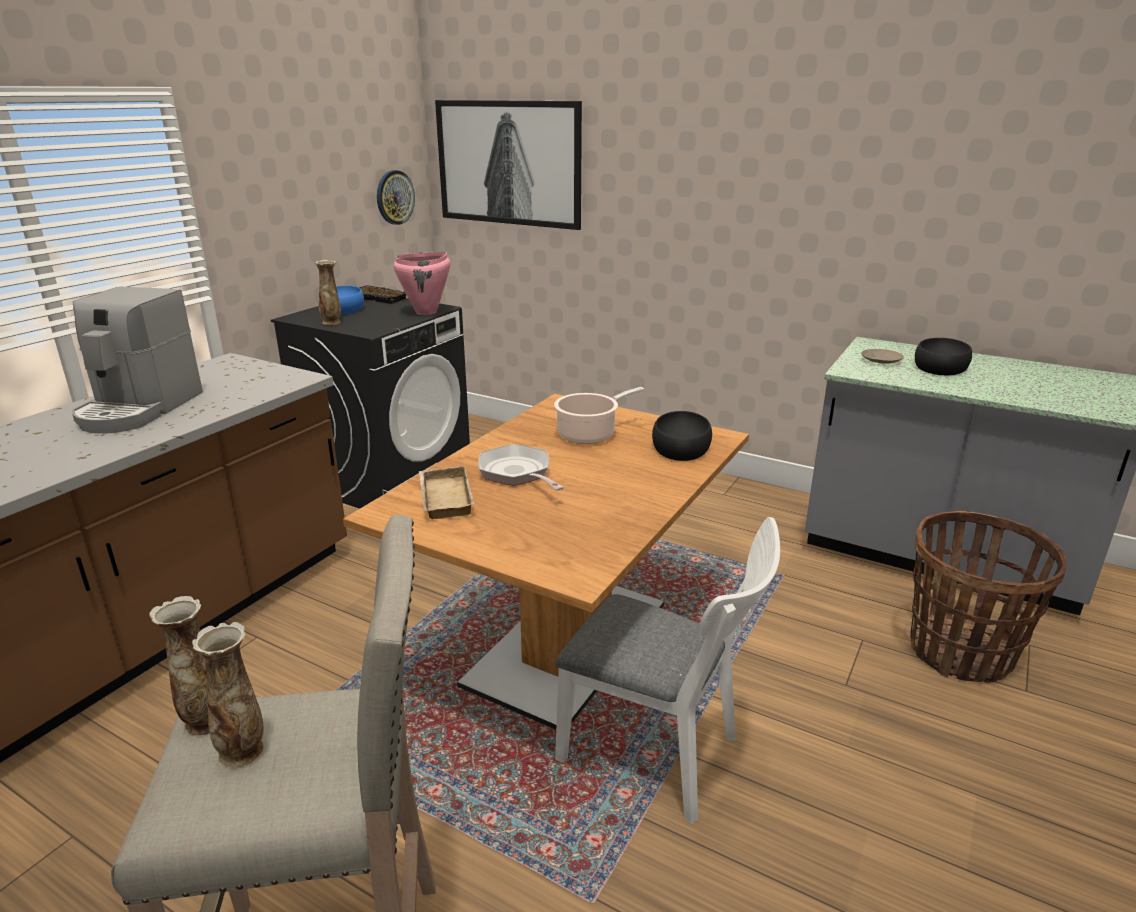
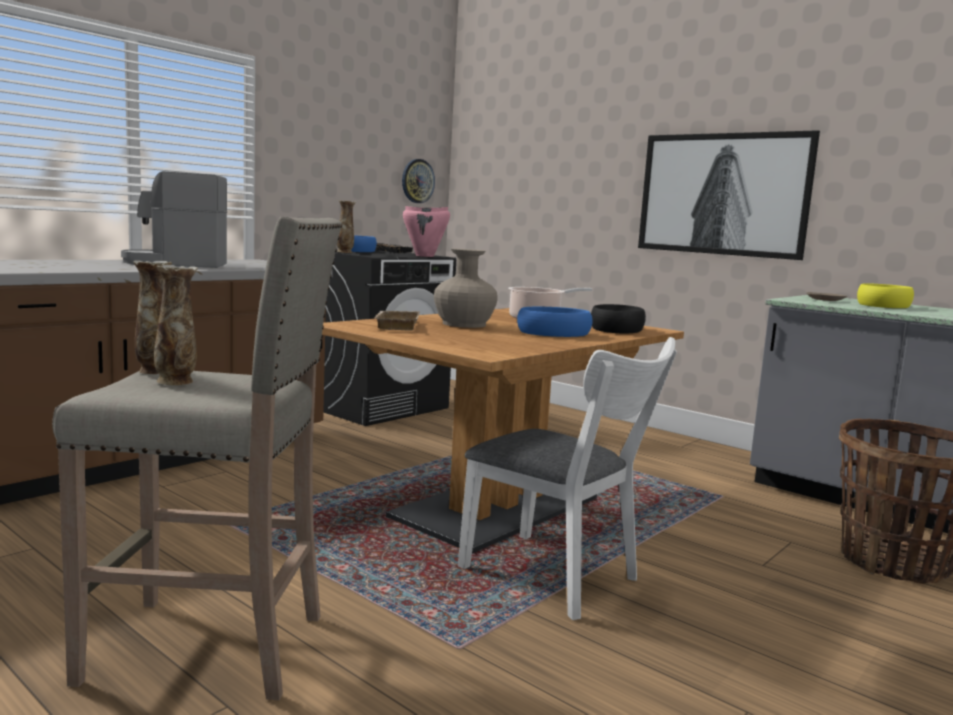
camera: 10 degrees right, 15 degrees down
coffee machine [72,286,203,434] -> coffee machine turned 60 degrees clockwise [121,171,227,268]
picture [435,100,582,230] -> picture moved to [638,130,820,260]
frying pan [478,444,564,491] -> beige vase [434,249,498,328]
black bowl [915,338,972,375] -> yellow bowl [857,283,914,308]
none -> blue bowl [517,307,593,337]

